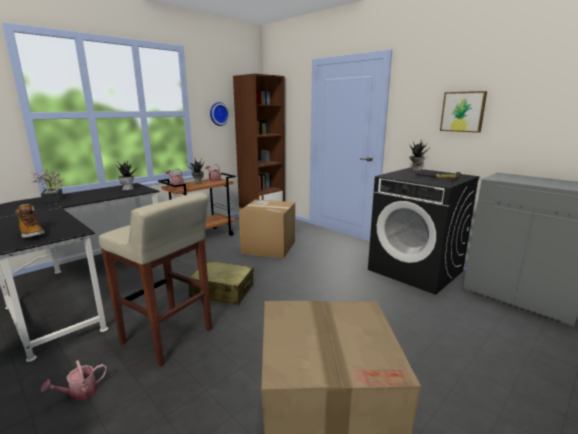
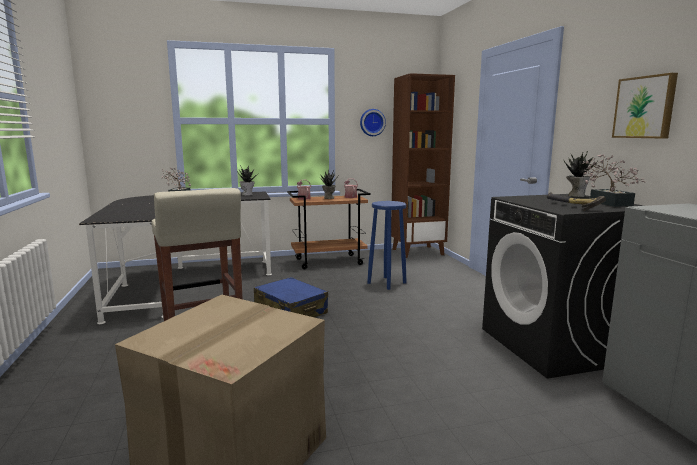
camera: 30 degrees right, 5 degrees down
boot [15,204,45,238] -> none
watering can [41,360,107,401] -> none
beige suitcase [189,260,253,305] -> blue suitcase [254,277,328,317]
cardboard box [239,200,295,258] -> blue stool [367,201,407,290]
none -> potted plant [582,154,645,207]

